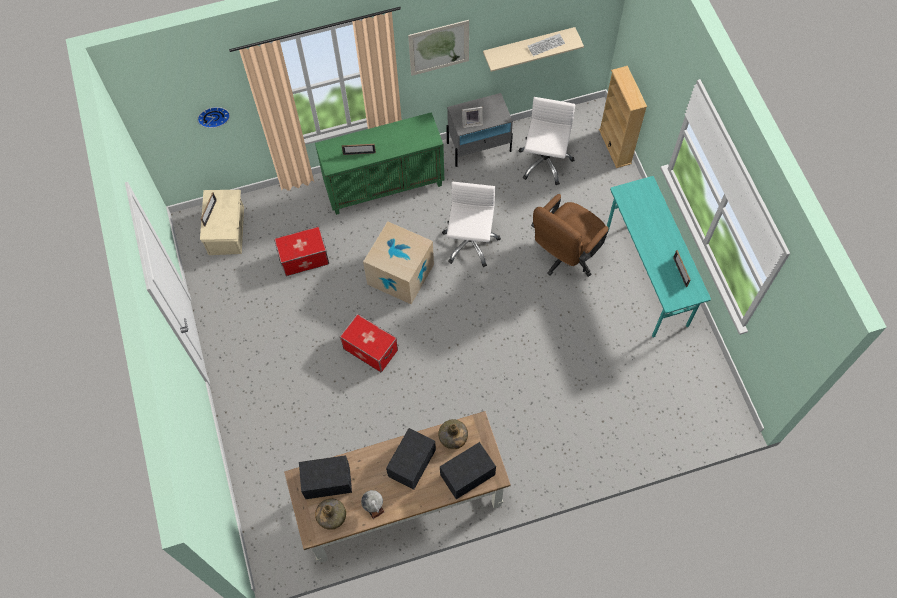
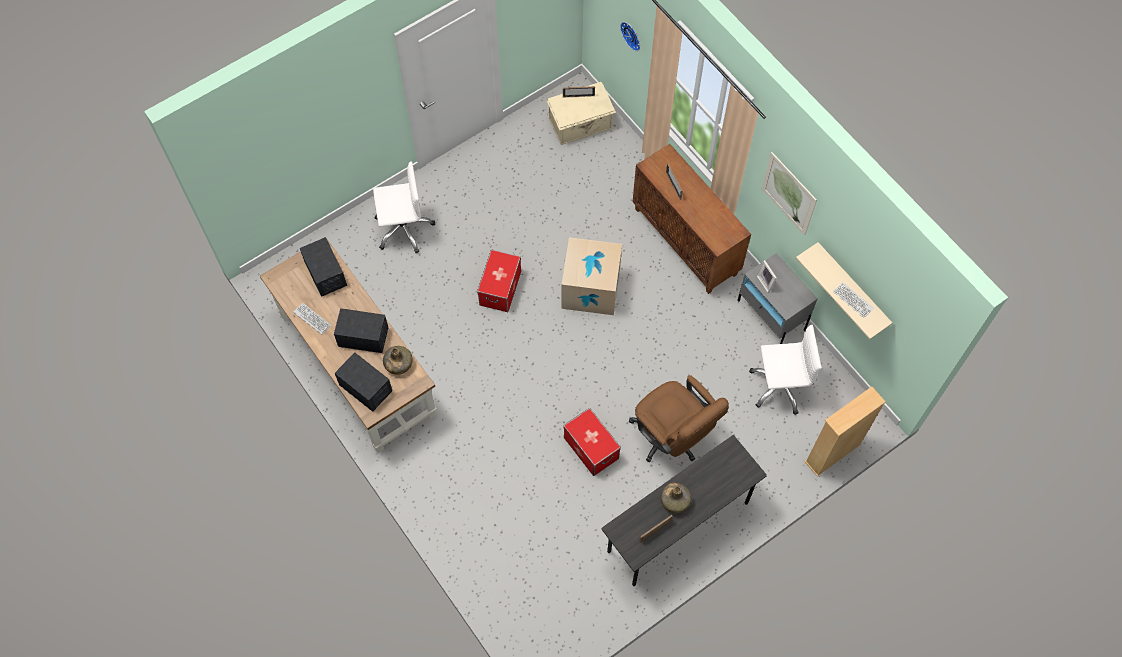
camera: 70 degrees right, 0 degrees up
storage box [274,226,329,276] -> storage box moved to [563,408,621,476]
green cabinet [315,112,444,215] -> brown cabinet [632,144,751,294]
green bottle [315,499,346,530] -> green bottle moved to [661,483,691,514]
globe [361,490,385,519] -> keyboard [293,303,332,335]
white office chair [442,182,501,267] -> white office chair moved to [373,161,435,253]
brown office chair [531,194,609,277] -> brown office chair turned 150 degrees counterclockwise [629,375,729,463]
turquoise desk [607,176,711,337] -> grey desk [602,435,767,586]

